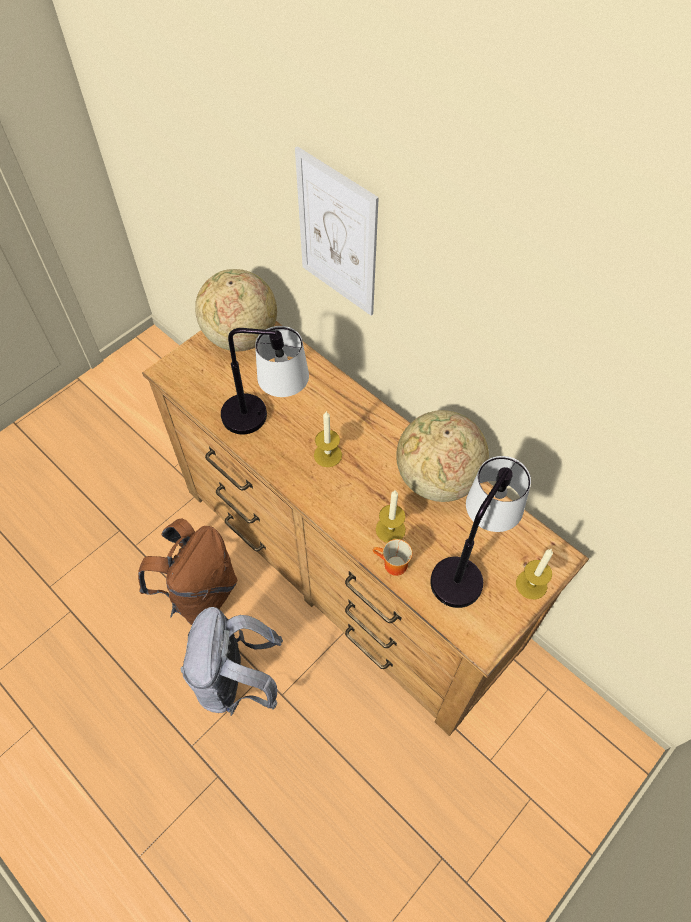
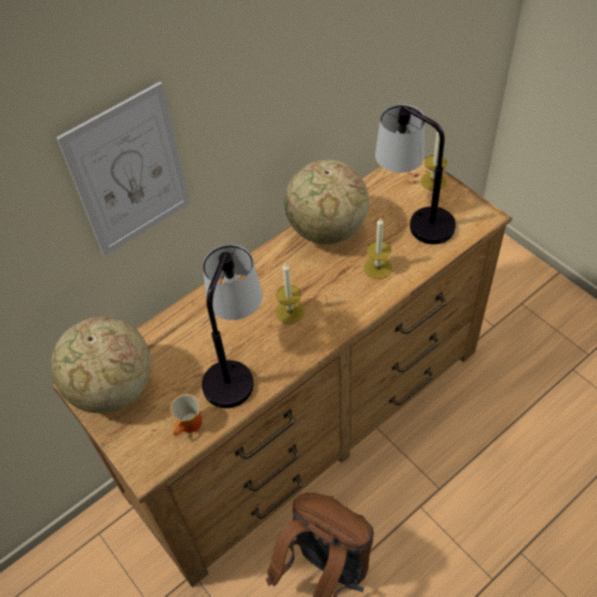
camera: 80 degrees left, 5 degrees down
grey backpack [181,607,283,716] -> none
mug [373,539,412,576] -> mug moved to [170,394,202,436]

